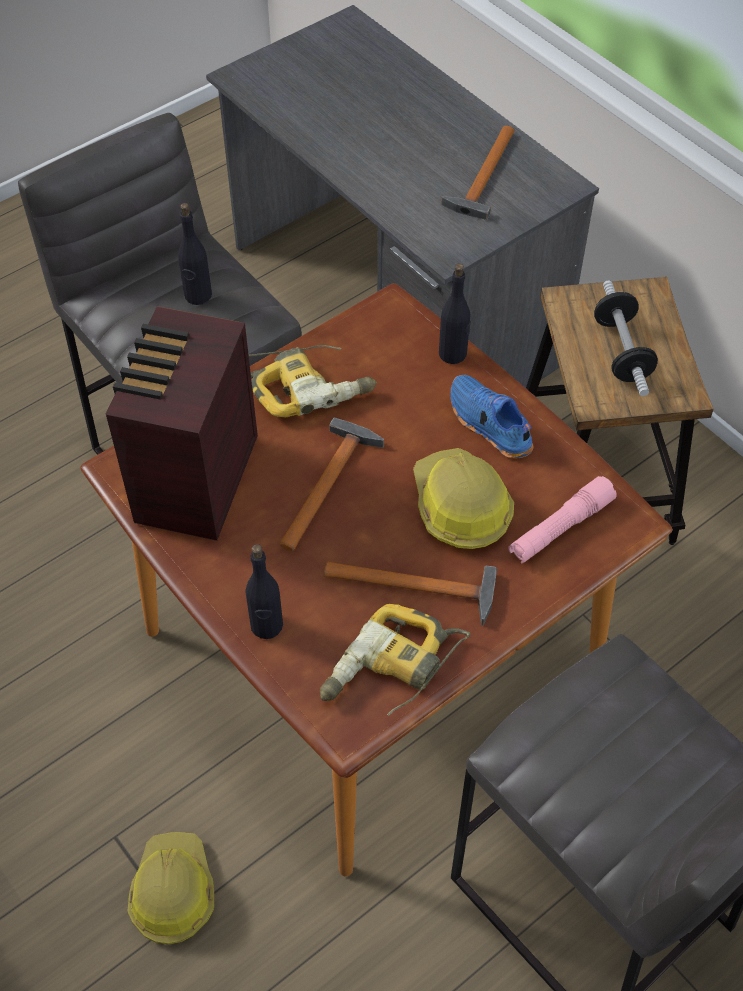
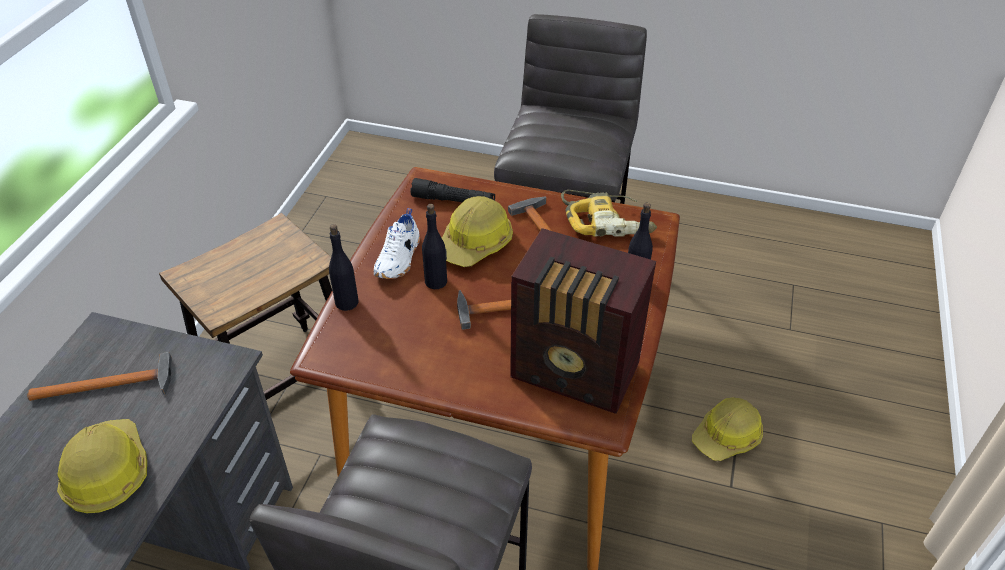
camera: 125 degrees left, 10 degrees down
radio [106,306,258,541] -> radio turned 45 degrees clockwise [510,228,656,414]
black bottle [178,203,212,305] -> black bottle moved to [422,204,447,289]
power drill [249,345,377,417] -> none
blue shoe [450,375,534,459] -> white shoe [374,208,420,279]
pink flashlight [509,476,617,564] -> black flashlight [410,178,495,202]
dumbbell [594,280,658,396] -> none
none -> hard hat [57,419,147,513]

